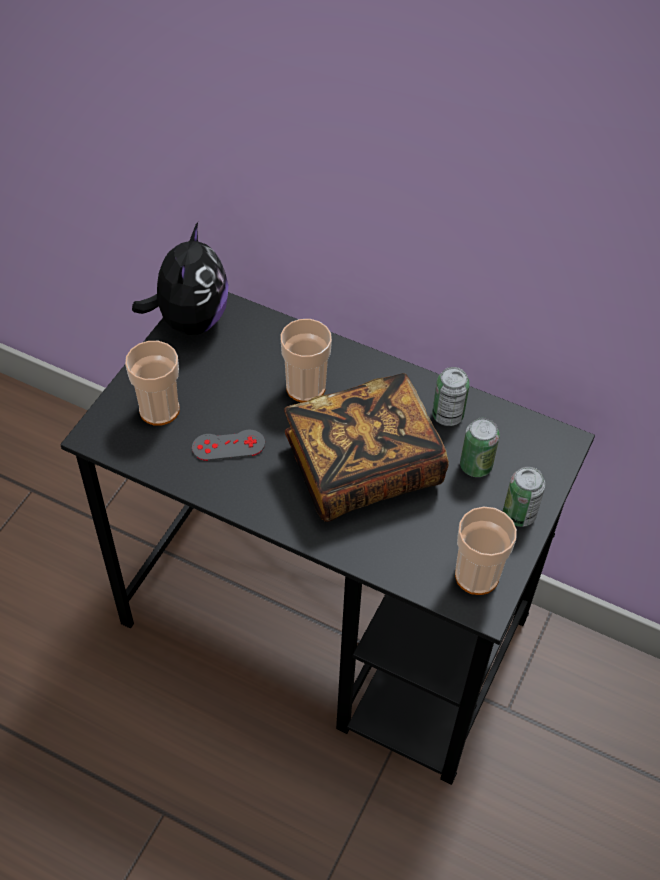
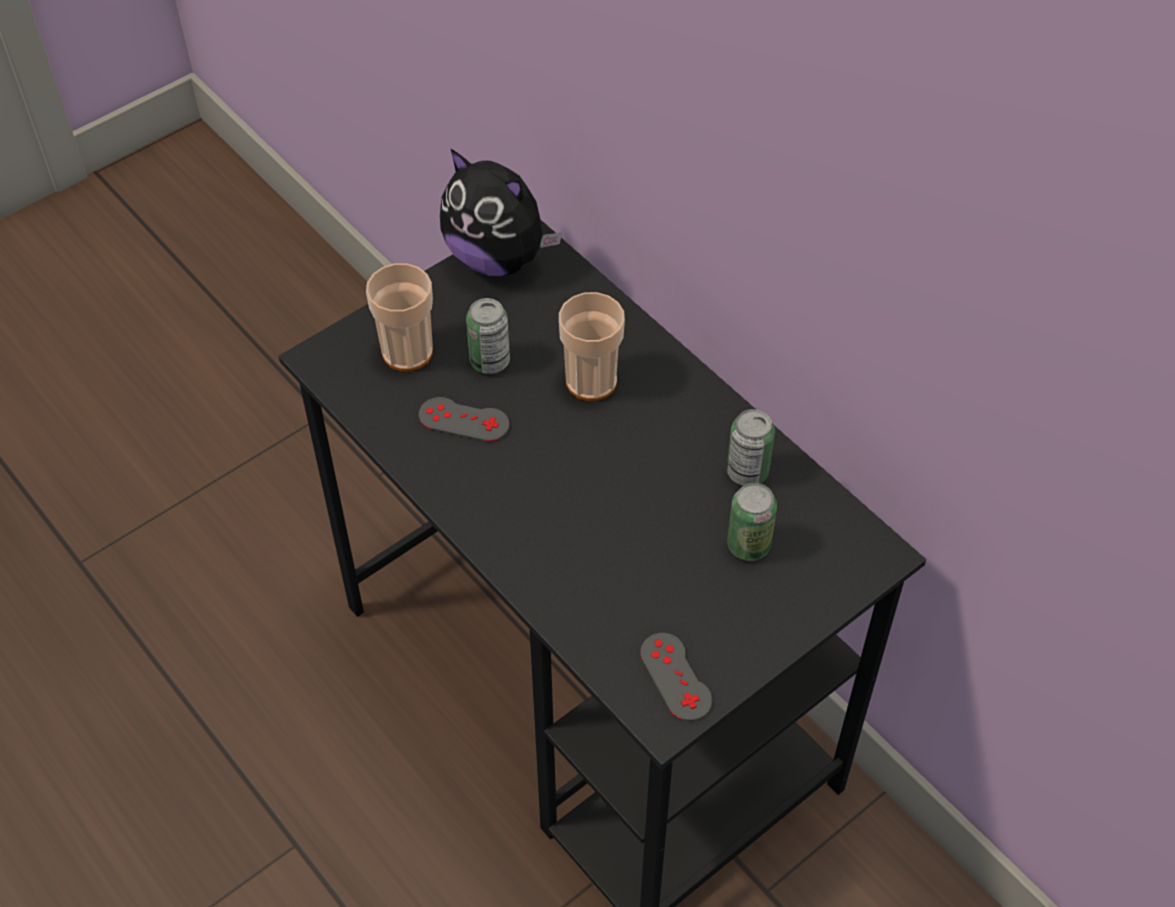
camera: 25 degrees right, 0 degrees up
plush toy [132,222,229,335] -> plush toy turned 90 degrees clockwise [440,148,562,276]
book [284,373,449,522] -> none
cup [455,507,517,595] -> grey game controller [640,633,712,721]
can [503,466,545,527] -> can moved to [466,298,510,374]

